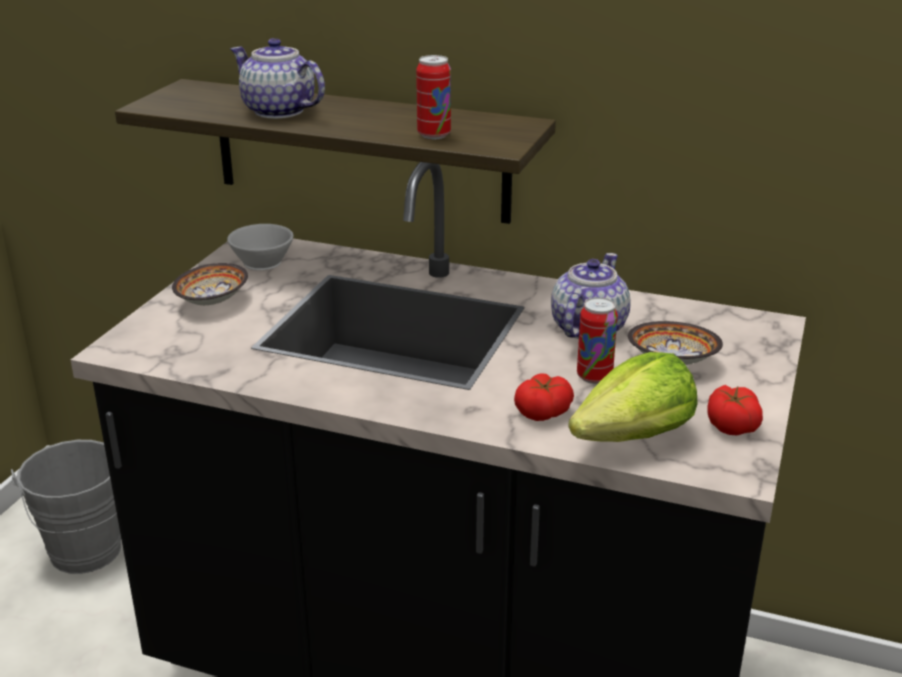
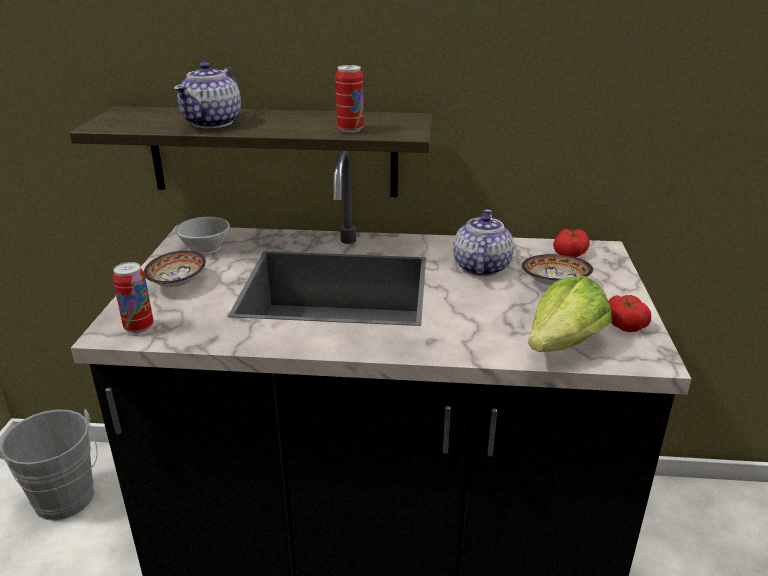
camera: 15 degrees left, 0 degrees up
teapot [230,38,325,119] -> teapot turned 90 degrees counterclockwise [174,62,241,128]
tomato [514,373,574,421] -> tomato moved to [553,229,590,257]
can [577,297,618,384] -> can moved to [113,262,154,333]

